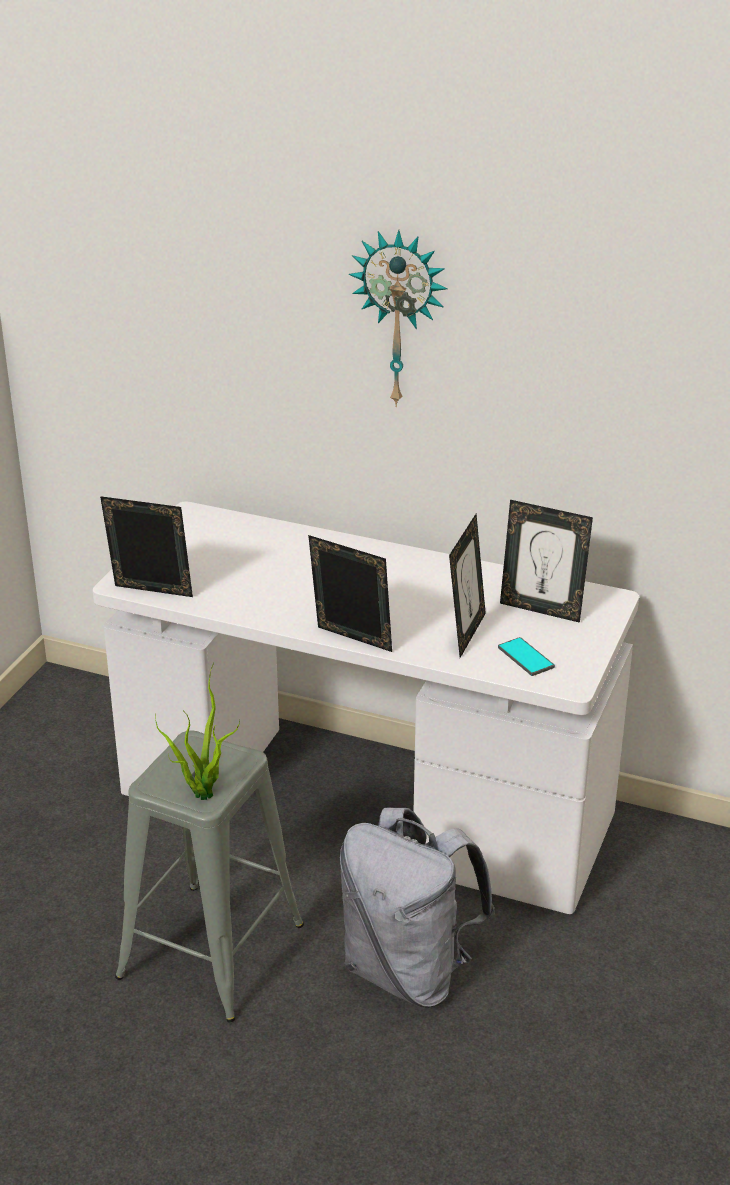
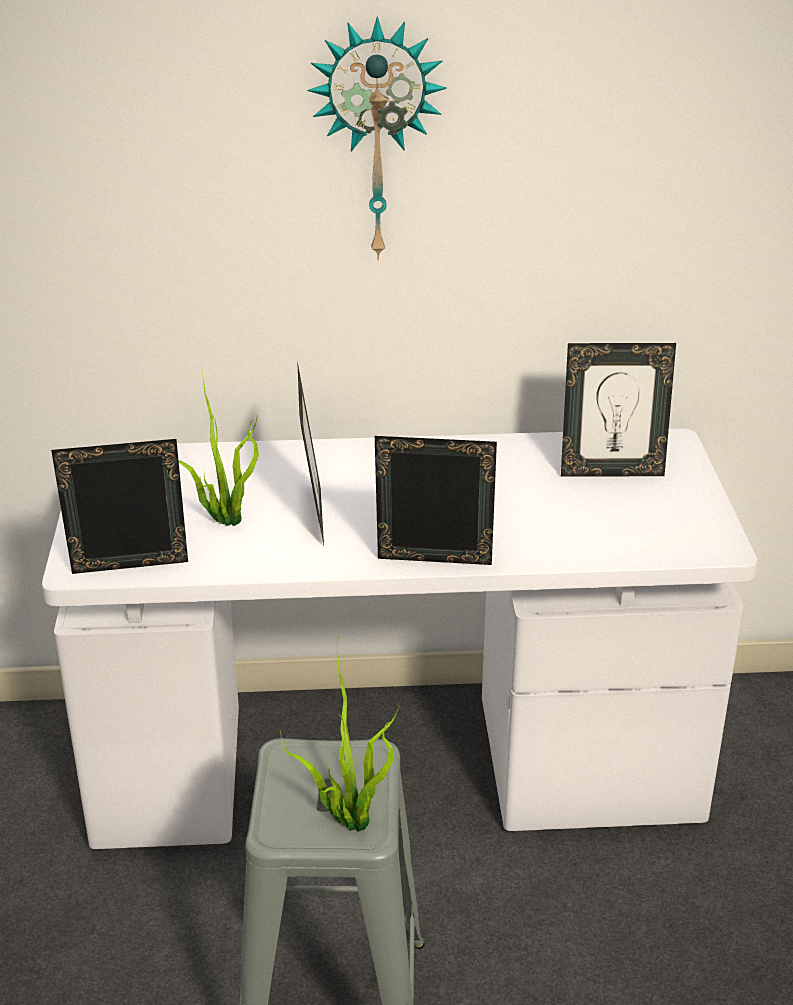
camera: 25 degrees left, 0 degrees up
grey backpack [340,807,495,1008] -> none
picture frame [449,514,486,658] -> picture frame moved to [297,362,324,545]
phone [498,637,555,676] -> none
none -> potted plant [163,363,259,526]

